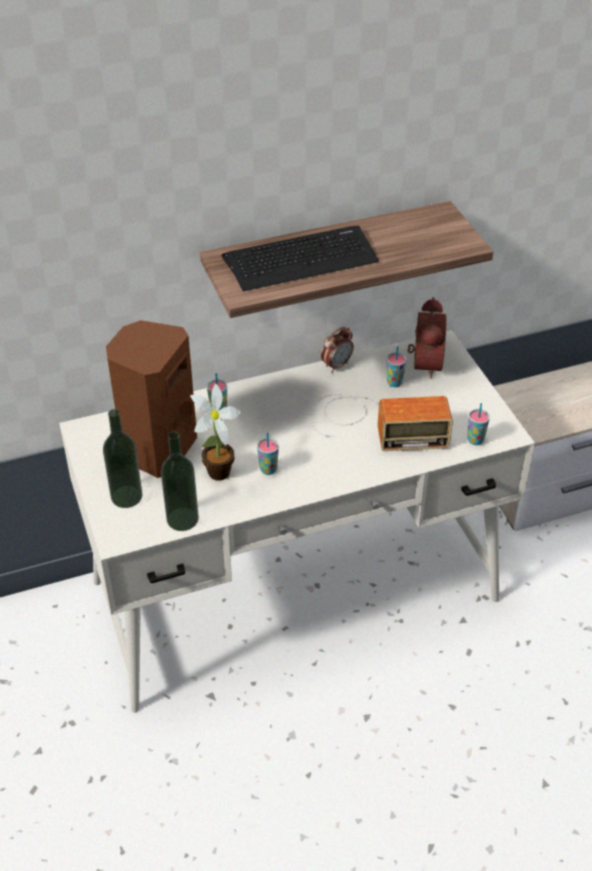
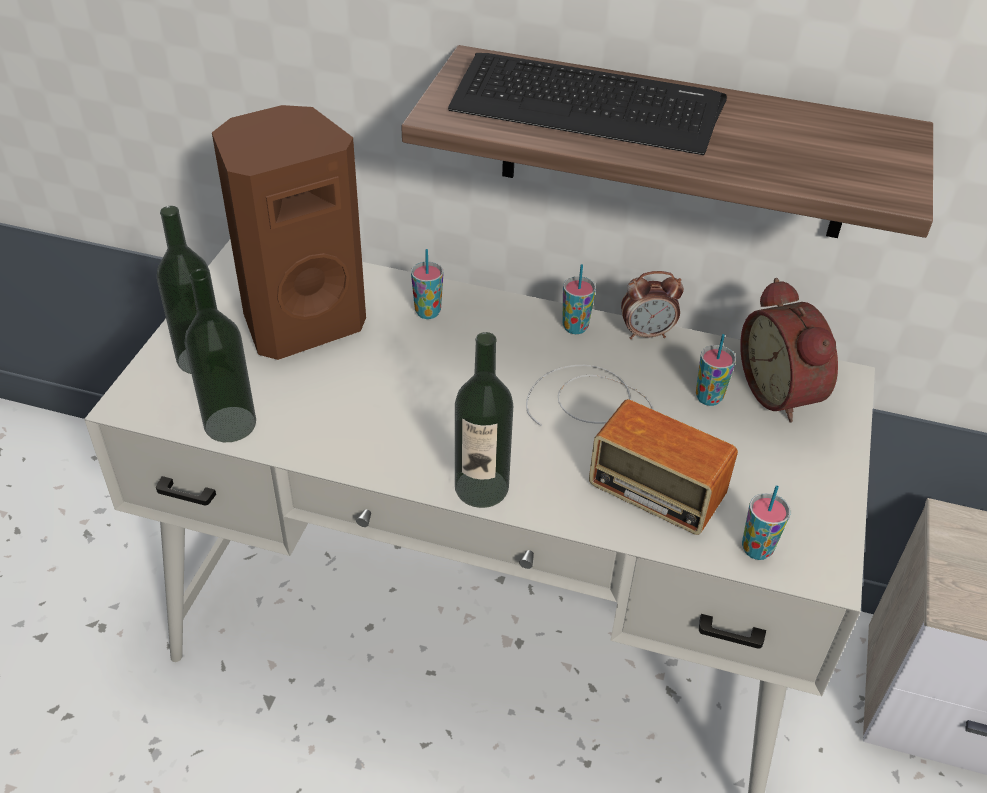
camera: 35 degrees right, 0 degrees up
potted plant [190,384,241,481] -> none
cup [257,432,279,475] -> cup moved to [562,264,596,334]
alarm clock [408,297,447,379] -> alarm clock turned 120 degrees clockwise [740,278,838,423]
none -> bottle [455,332,513,508]

